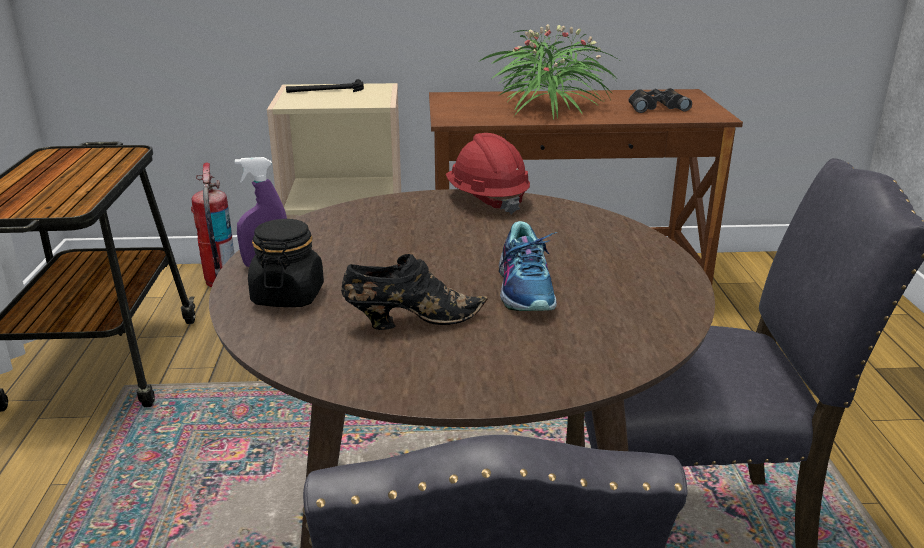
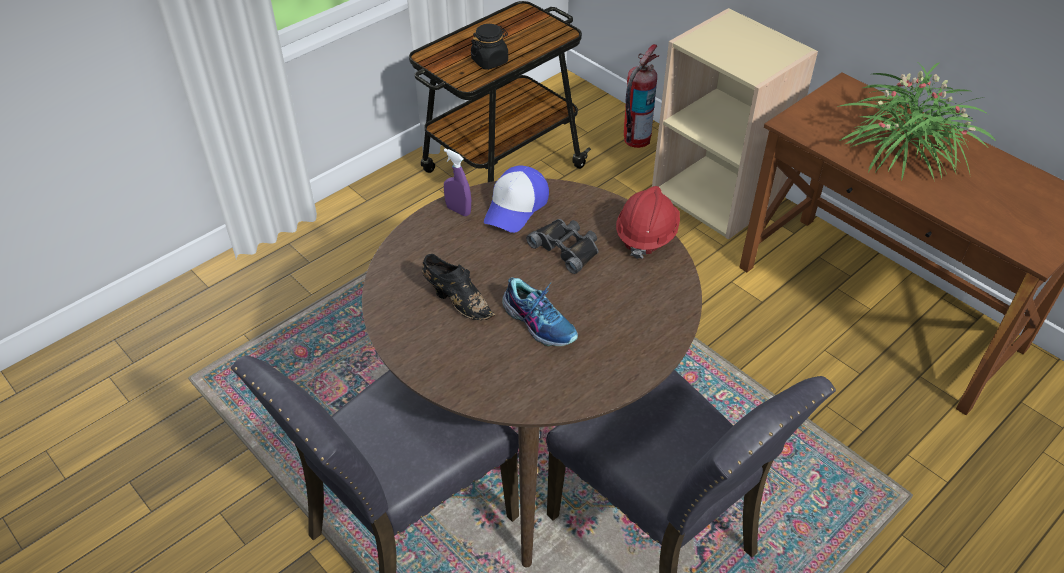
camera: 50 degrees right, 20 degrees up
black jar [248,219,324,307] -> black jar moved to [471,24,508,70]
hammer [286,79,364,93] -> none
shoe [499,221,557,311] -> shoe turned 90 degrees counterclockwise [502,278,578,346]
black binoculars [628,88,692,113] -> black binoculars moved to [526,219,599,274]
none -> cap [484,165,549,233]

